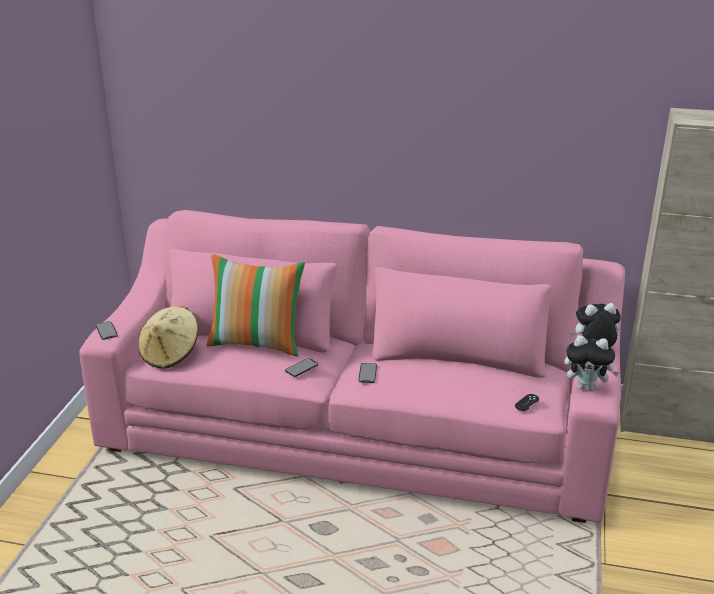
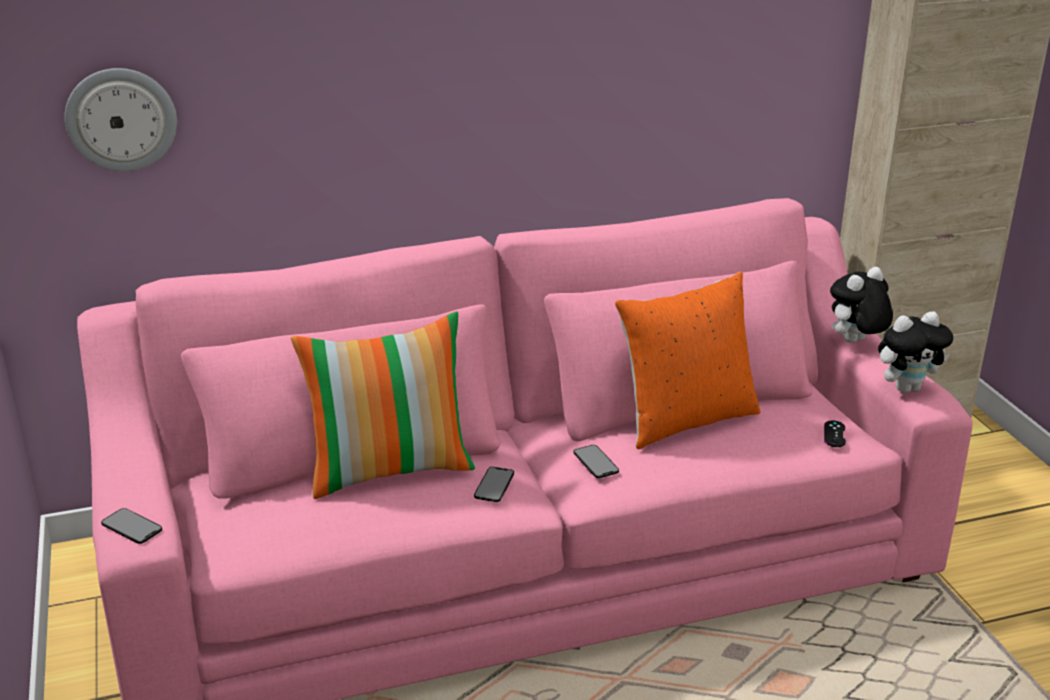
camera: 30 degrees left, 0 degrees up
beige hat [138,306,199,369] -> none
none -> wall clock [65,68,177,171]
none -> orange pillow [615,272,760,449]

